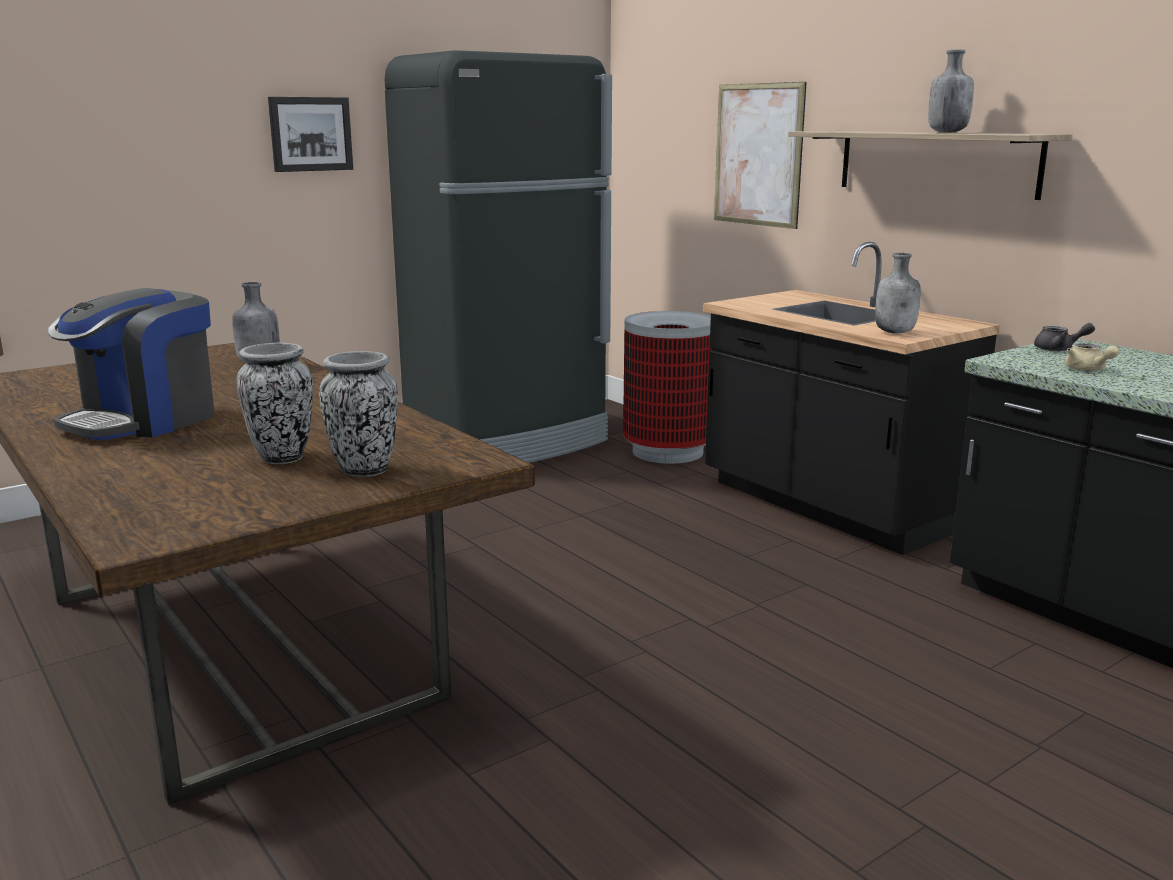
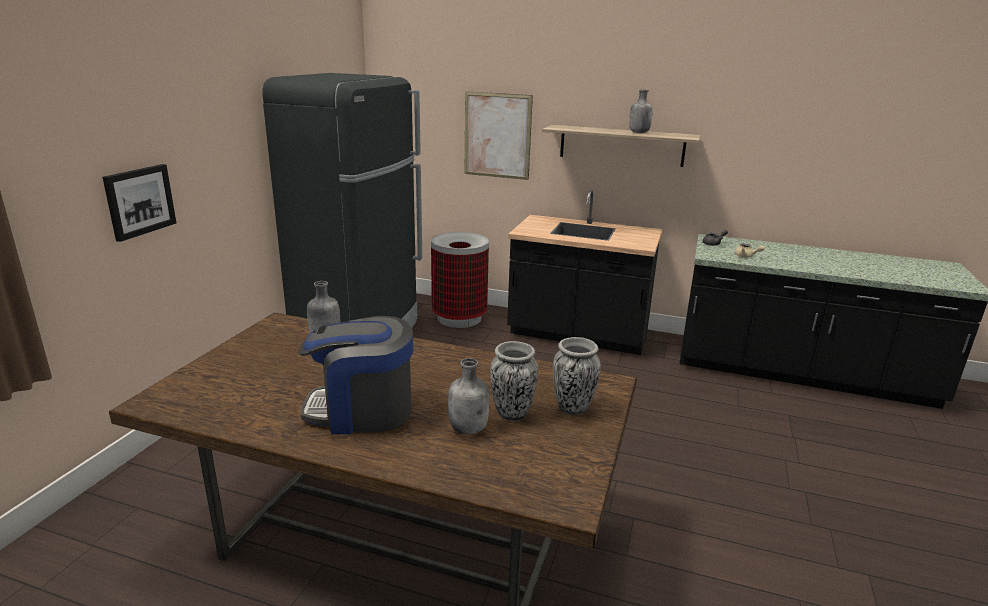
camera: 35 degrees left, 5 degrees up
coffee machine [48,288,215,440] -> coffee machine turned 90 degrees clockwise [298,316,413,434]
picture [268,97,353,172] -> picture moved to [103,164,176,242]
grey bottle [875,253,921,333] -> grey bottle moved to [448,358,489,434]

